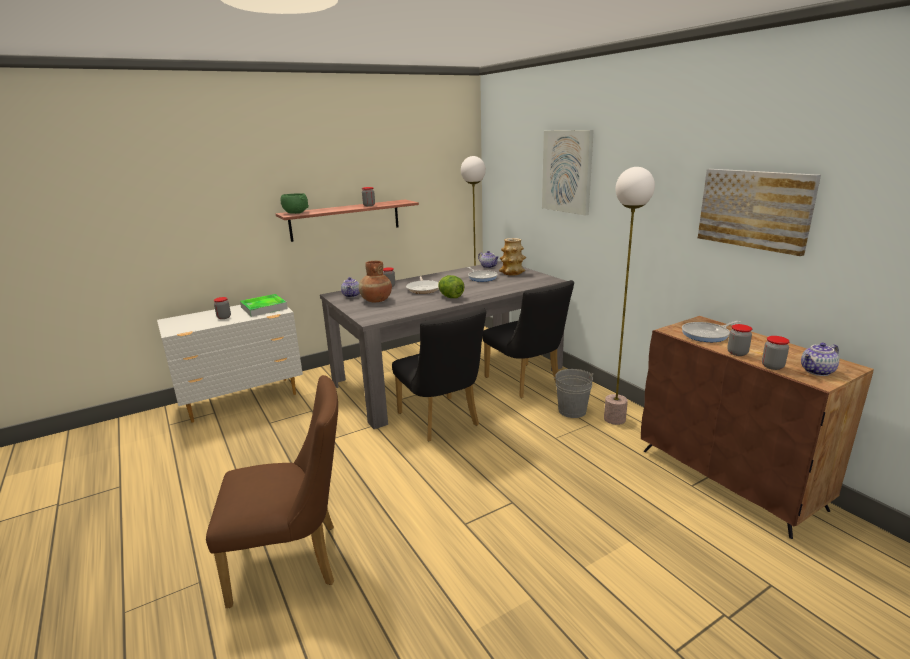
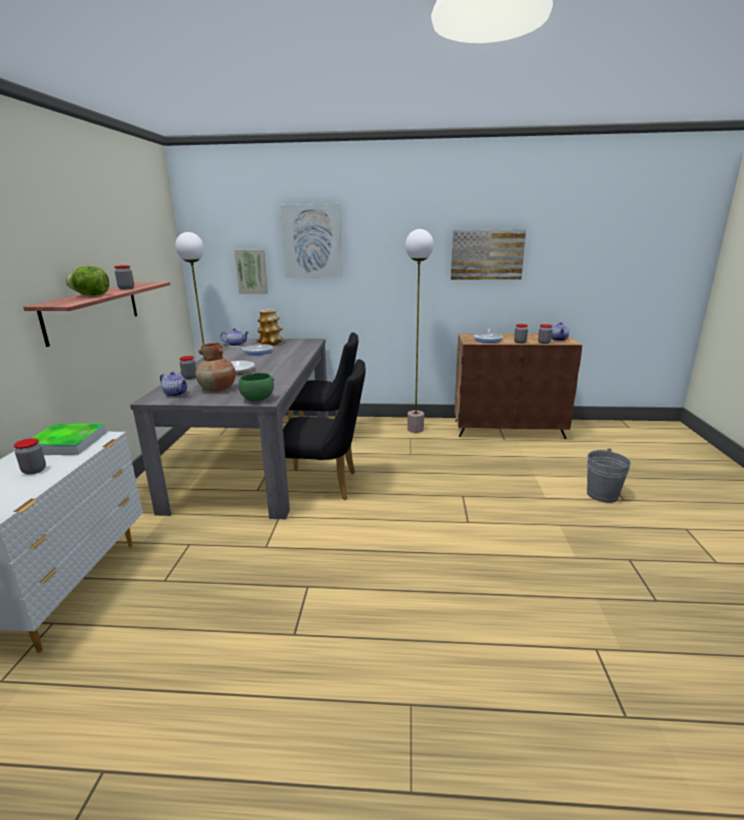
camera: 55 degrees left, 0 degrees up
brown chair [206,375,338,608] -> none
green bowl [281,193,309,214] -> green bowl moved to [238,373,274,401]
lettuce [438,275,464,298] -> lettuce moved to [66,266,109,296]
grey bucket [553,369,593,418] -> grey bucket moved to [587,448,631,503]
none -> picture [234,249,268,294]

